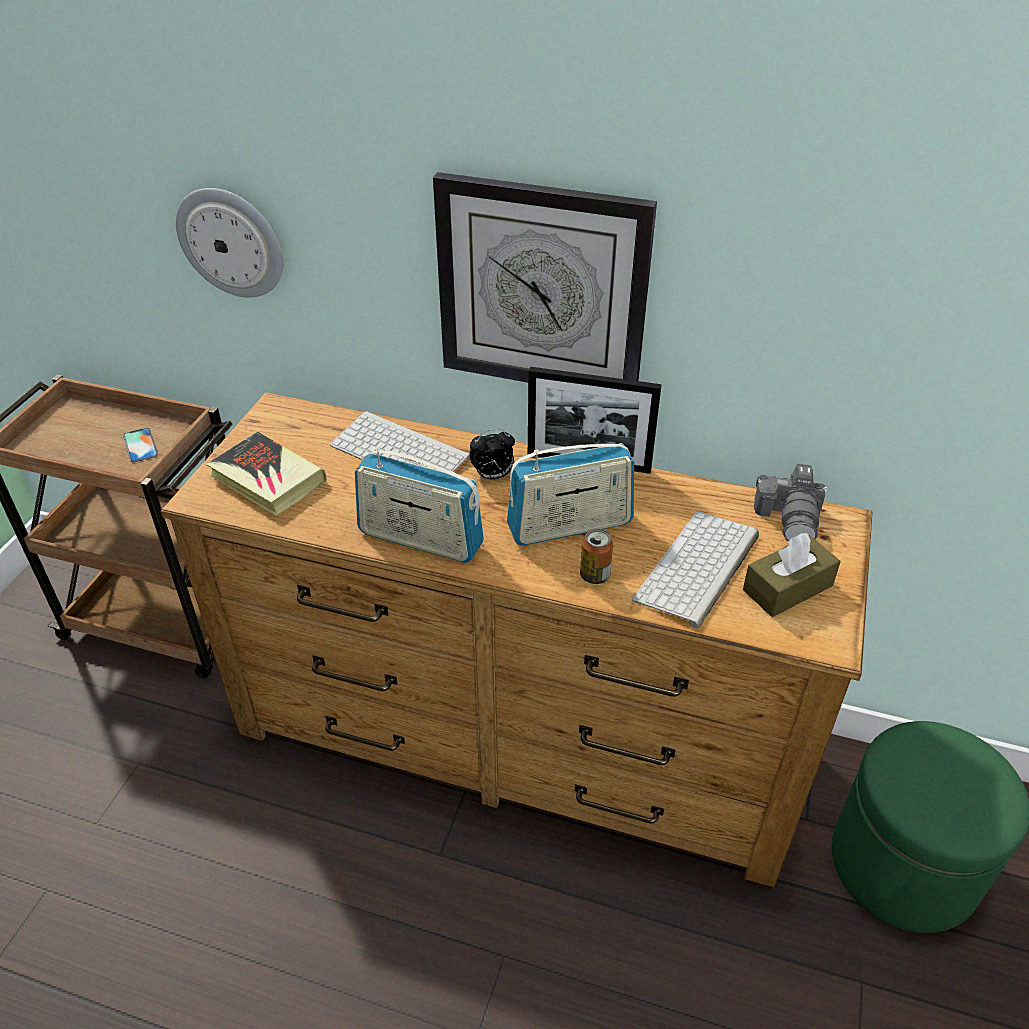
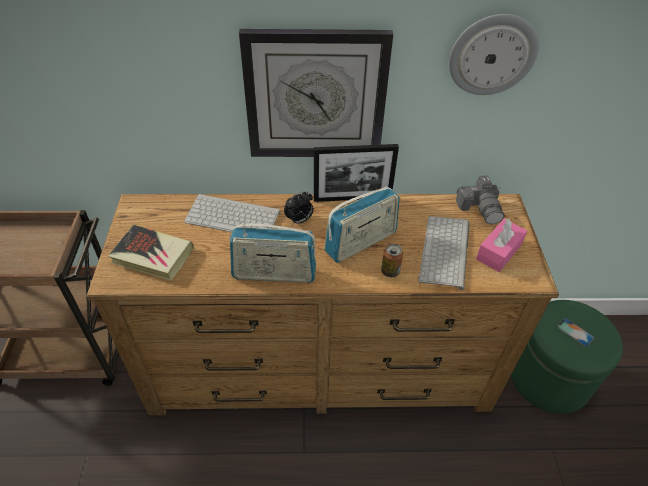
camera: 20 degrees left, 5 degrees up
phone [123,427,158,462] -> phone moved to [557,318,594,347]
wall clock [176,188,283,298] -> wall clock moved to [449,14,539,95]
brown tissue box [743,533,841,617] -> pink tissue box [476,218,527,272]

